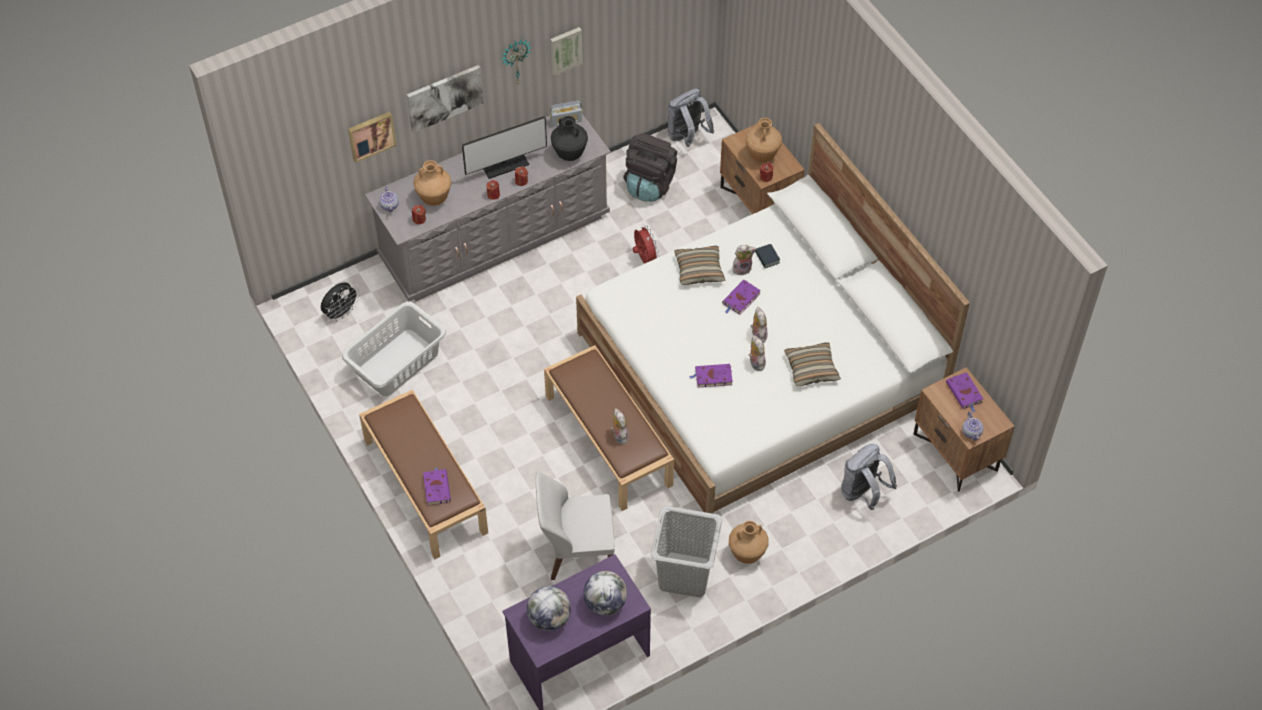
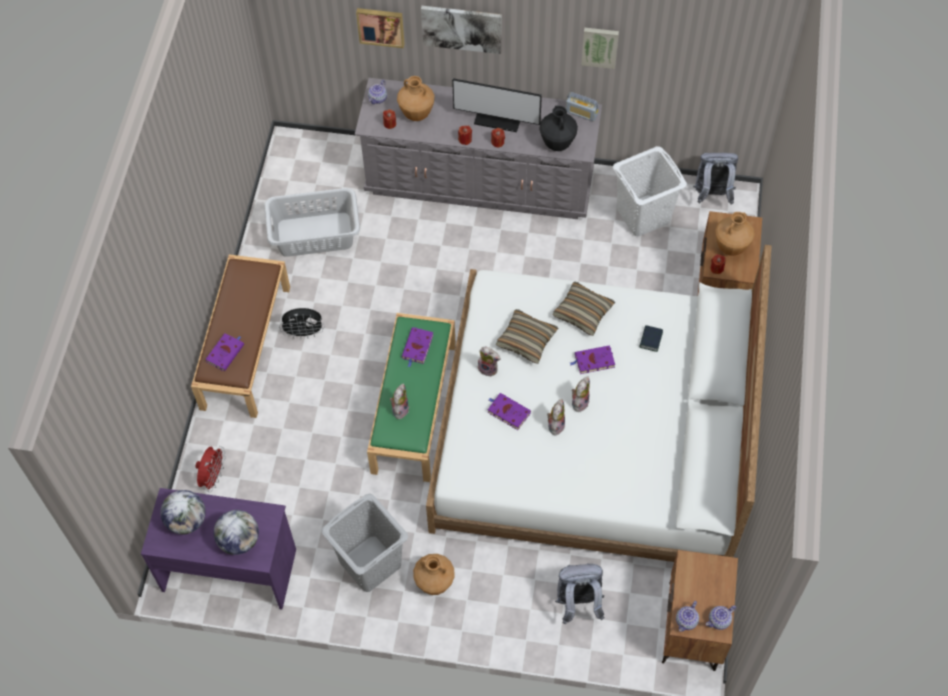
camera: 40 degrees right, 5 degrees up
black fan [321,282,360,321] -> black fan moved to [279,308,325,338]
wall clock [501,39,531,85] -> none
white chair [536,472,615,580] -> none
brown bench [544,345,674,511] -> green bench [367,313,456,482]
black backpack [623,134,677,202] -> white laundry basket [613,146,687,236]
red fan [633,225,660,264] -> red fan moved to [196,446,226,493]
plush toy [732,245,756,275] -> plush toy moved to [478,347,501,377]
pillow [784,342,841,386] -> pillow moved to [496,309,558,364]
purple book [946,372,983,412] -> purple book moved to [402,327,433,367]
none -> teapot [706,605,736,630]

